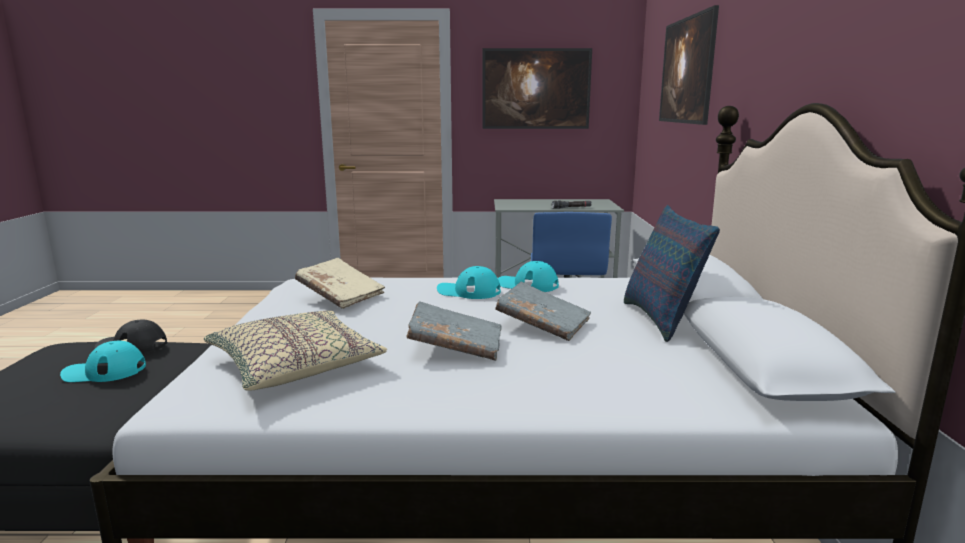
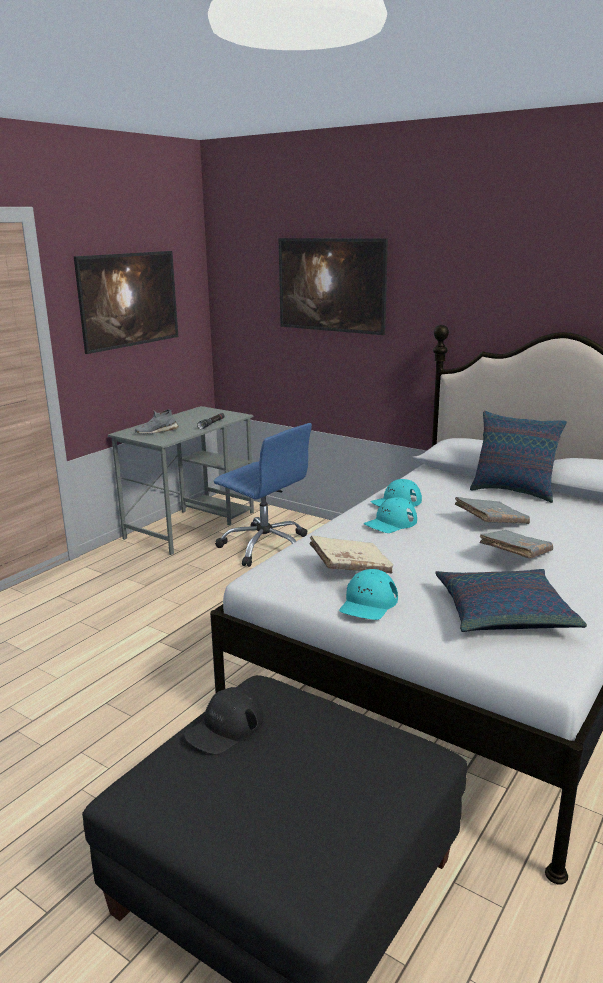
camera: 55 degrees left, 5 degrees up
turquoise cap [60,341,146,382] -> turquoise cap moved to [339,569,398,620]
beige pillow [204,311,387,391] -> blue pillow [435,569,587,632]
none -> grey shoe [135,409,179,434]

